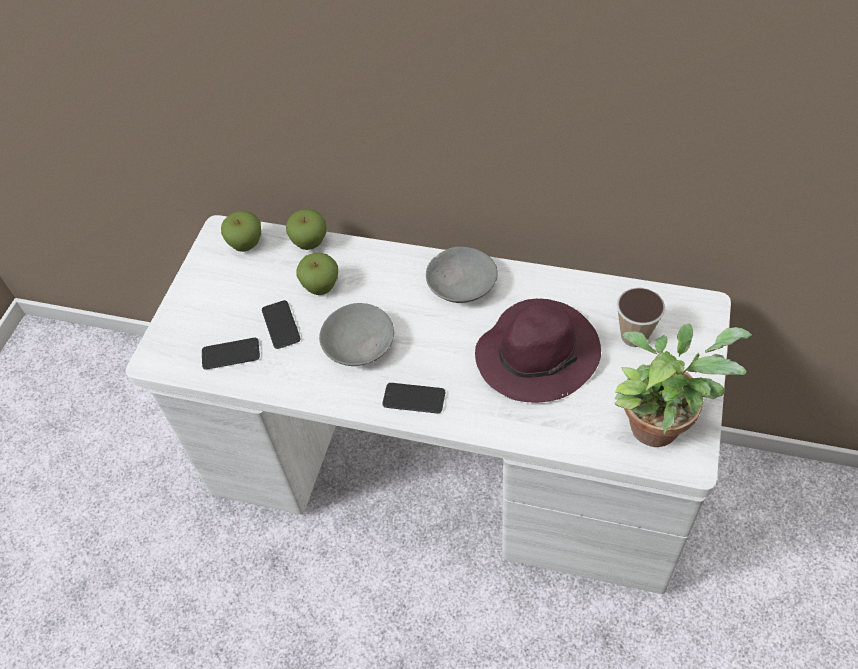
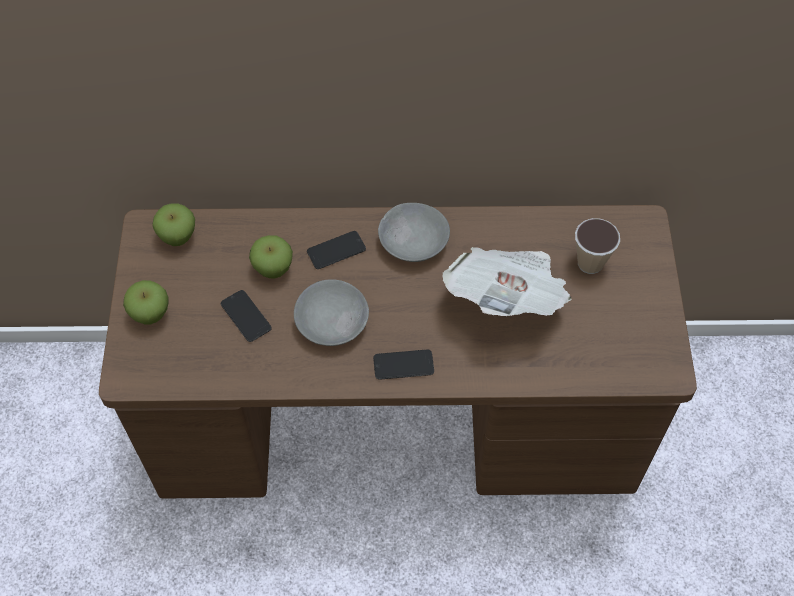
camera: 20 degrees left, 5 degrees up
white desk [126,215,731,594] -> brown desk [99,205,697,499]
phone [202,338,260,370] -> phone moved to [307,231,366,269]
apple [286,209,326,250] -> apple moved to [123,280,168,325]
purple hat [475,299,601,402] -> newspaper [442,247,572,316]
potted plant [614,324,752,447] -> none

